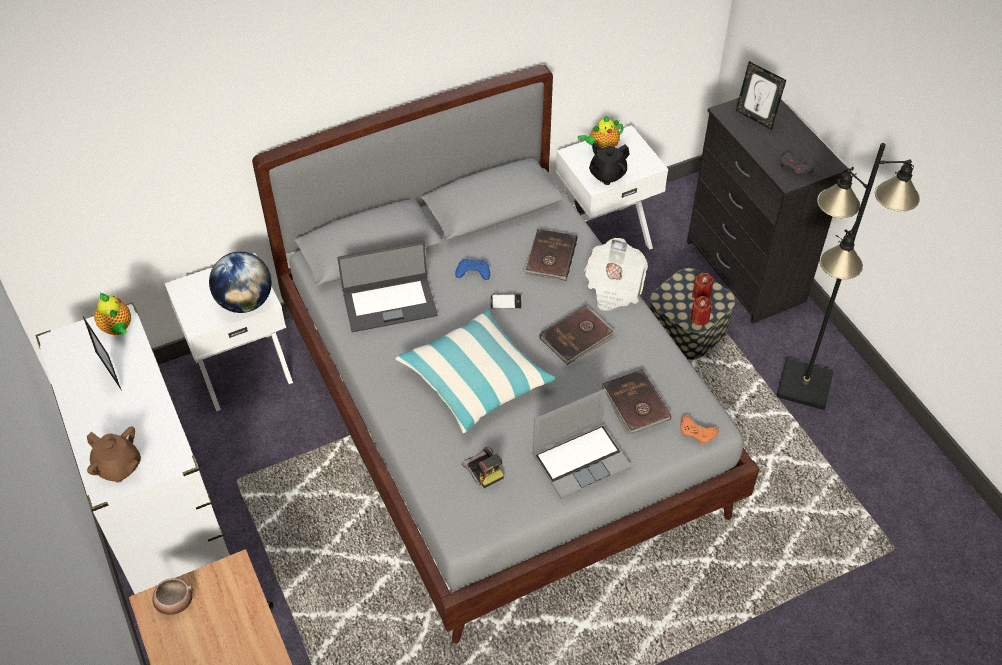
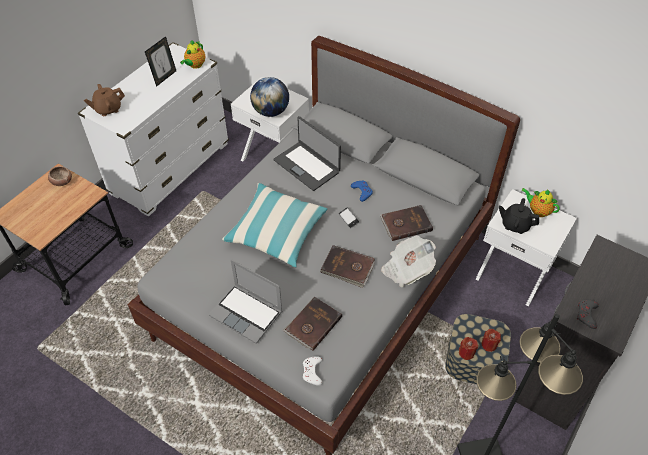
camera: 60 degrees right, 0 degrees up
brown teapot [87,427,141,483] -> brown teapot turned 60 degrees clockwise [84,84,125,116]
camera [462,447,504,488] -> none
orange game controller [680,415,719,445] -> white game controller [303,356,322,386]
picture frame [736,61,786,130] -> none

